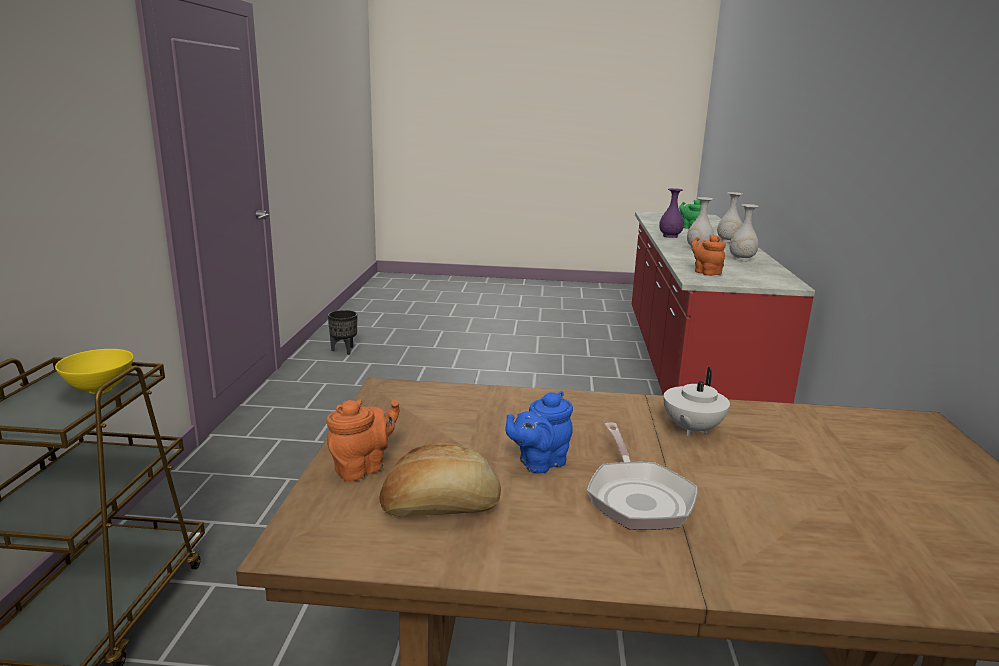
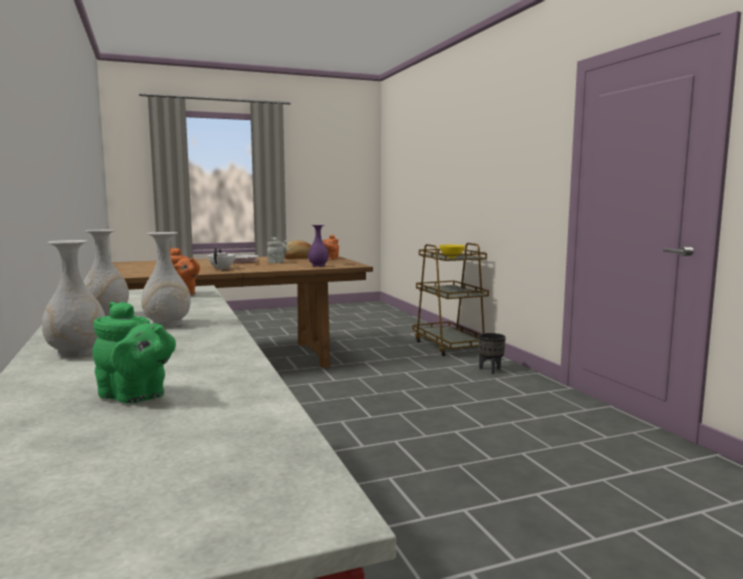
camera: 155 degrees right, 10 degrees down
black planter [328,310,357,355] -> black planter moved to [479,333,506,374]
blue teapot [506,391,573,473] -> grey teapot [267,237,287,263]
purple vase [659,188,684,238] -> purple vase moved to [308,225,329,267]

